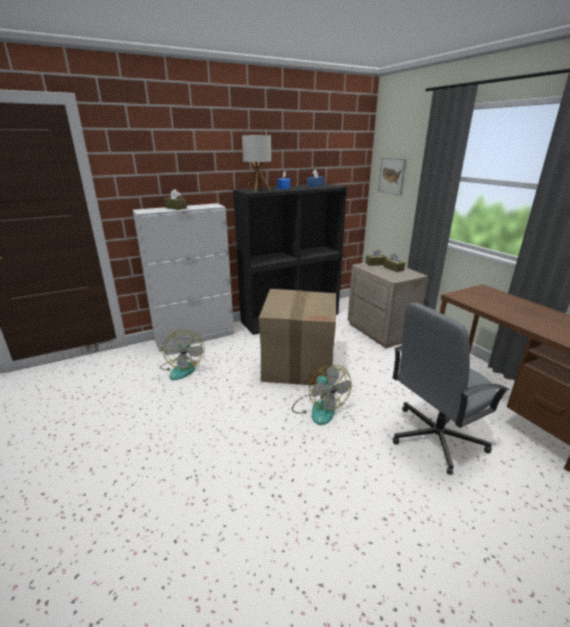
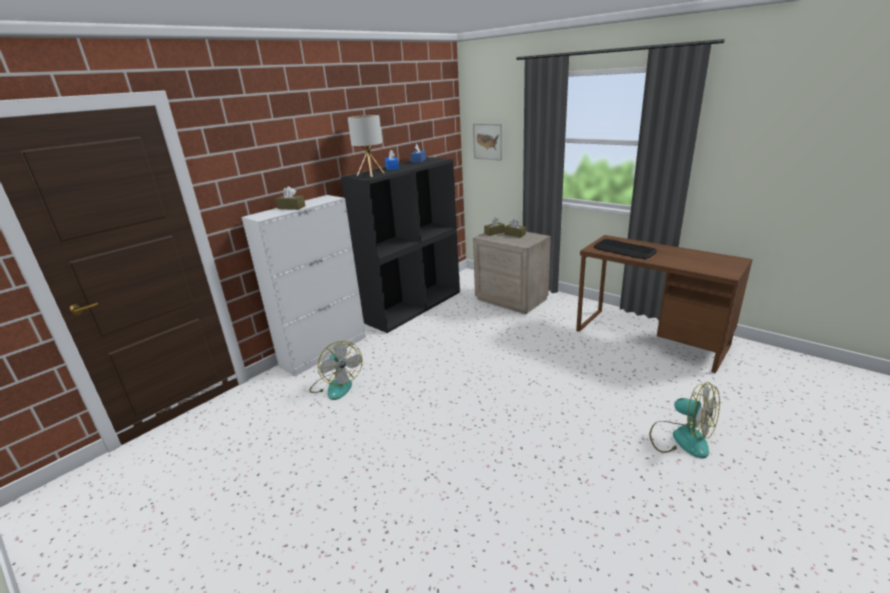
camera: 20 degrees left, 0 degrees up
cardboard box [259,289,336,386] -> none
fan [292,365,352,425] -> fan moved to [649,382,720,459]
grey office chair [393,302,509,475] -> none
none -> keyboard [594,239,657,259]

